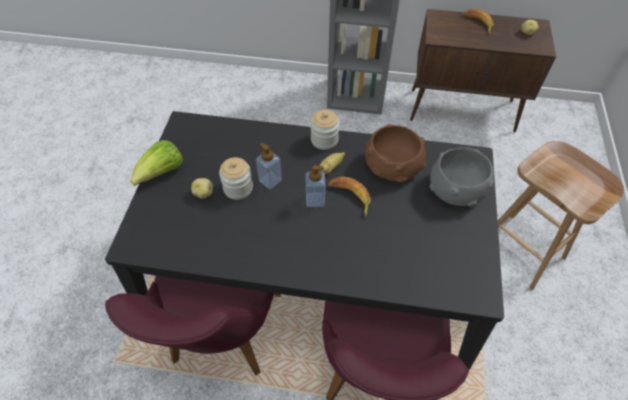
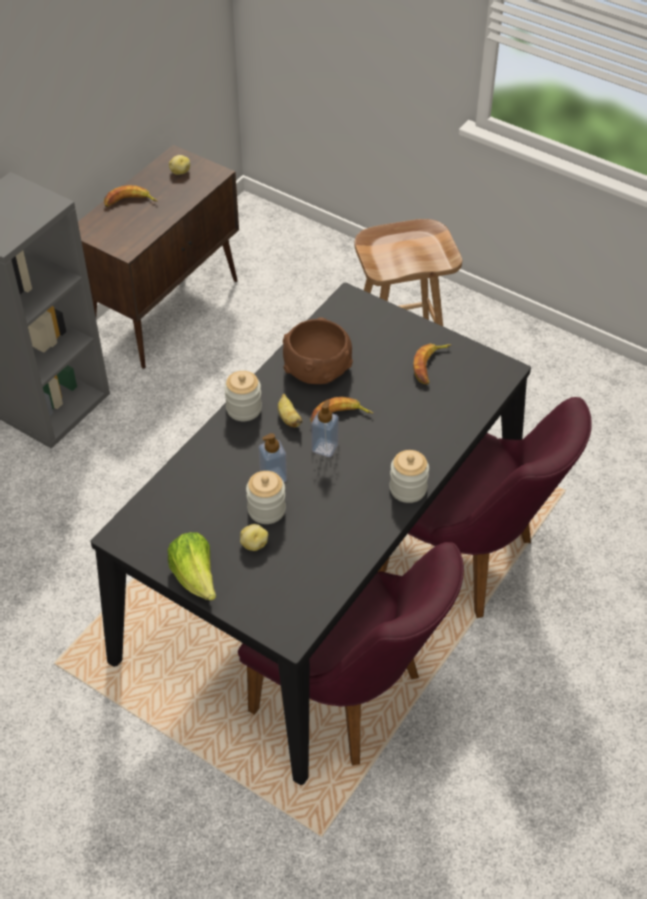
camera: 65 degrees left, 5 degrees down
grey bowl [429,147,494,207] -> none
none -> jar [389,450,429,503]
none -> banana [414,344,451,385]

